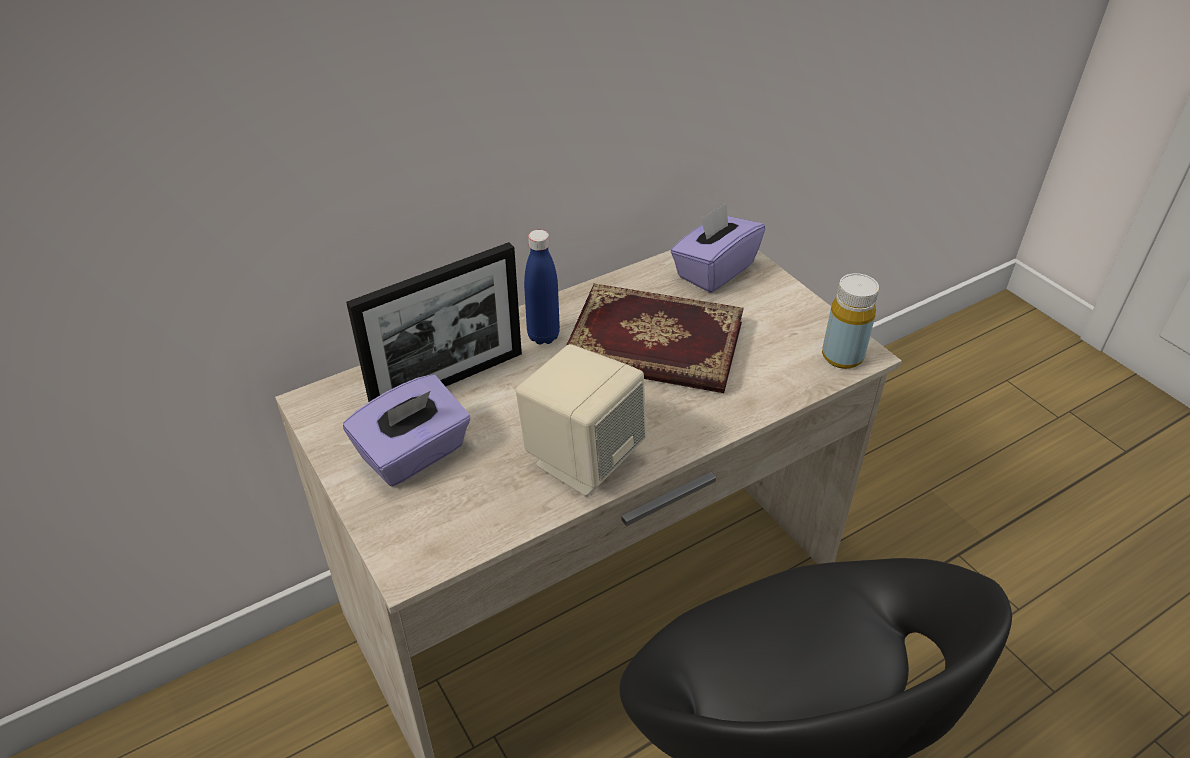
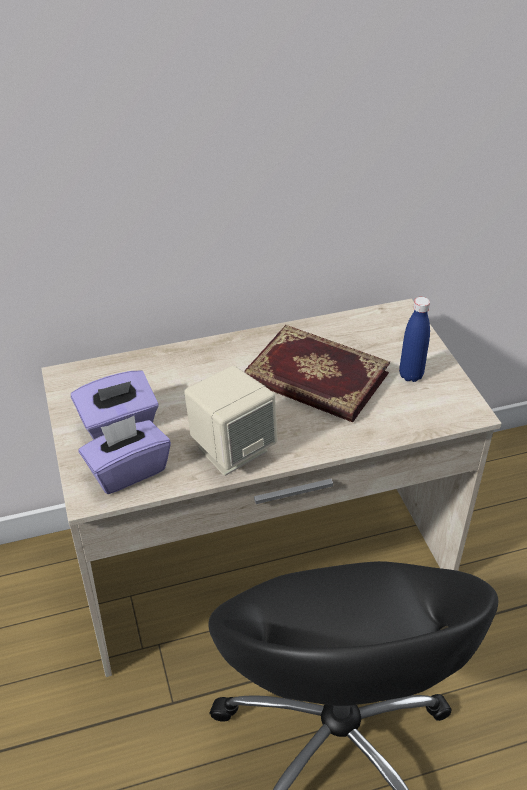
camera: 15 degrees right, 0 degrees up
picture frame [346,242,522,402] -> none
blue bottle [524,230,560,345] -> blue bottle moved to [399,297,430,382]
purple tissue box [670,203,765,293] -> purple tissue box moved to [79,416,171,494]
yellow bottle [822,273,879,369] -> none

